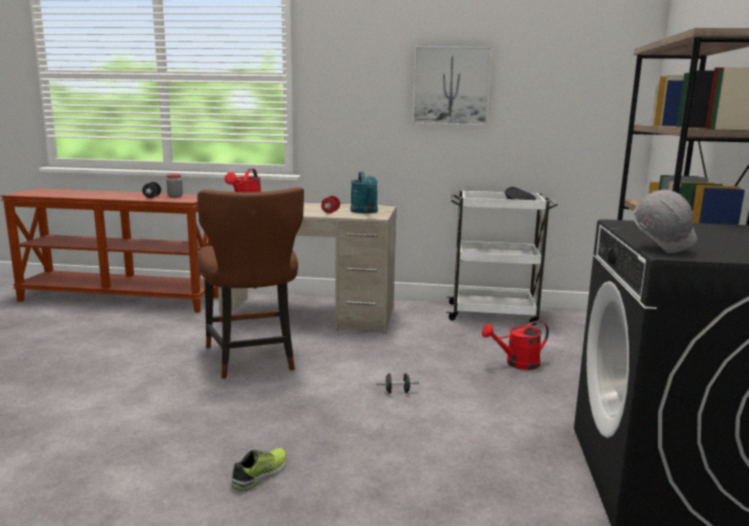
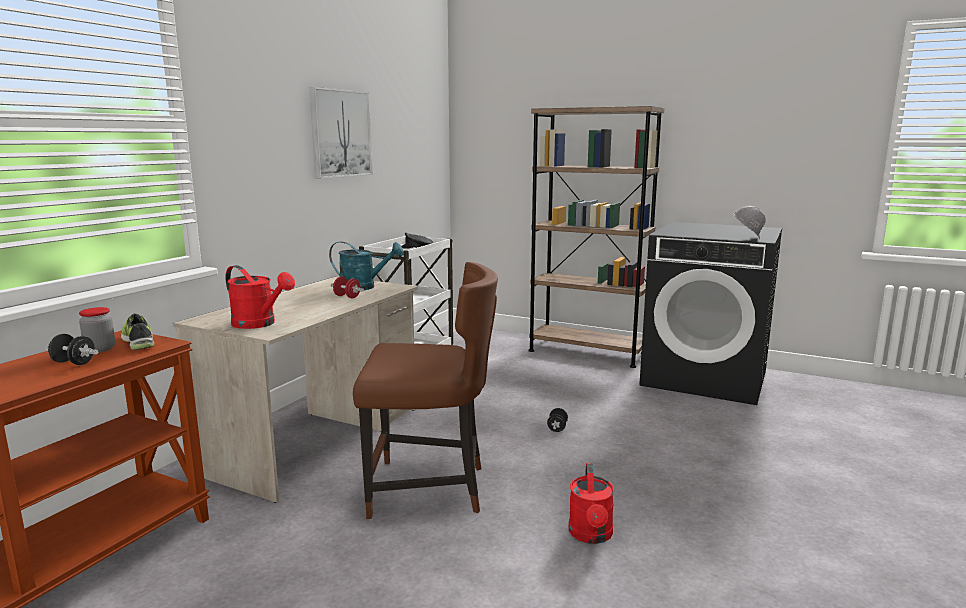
camera: 70 degrees left, 0 degrees up
shoe [231,448,287,491] -> shoe moved to [121,313,154,350]
red watering can [482,320,549,370] -> red watering can moved to [569,463,614,544]

